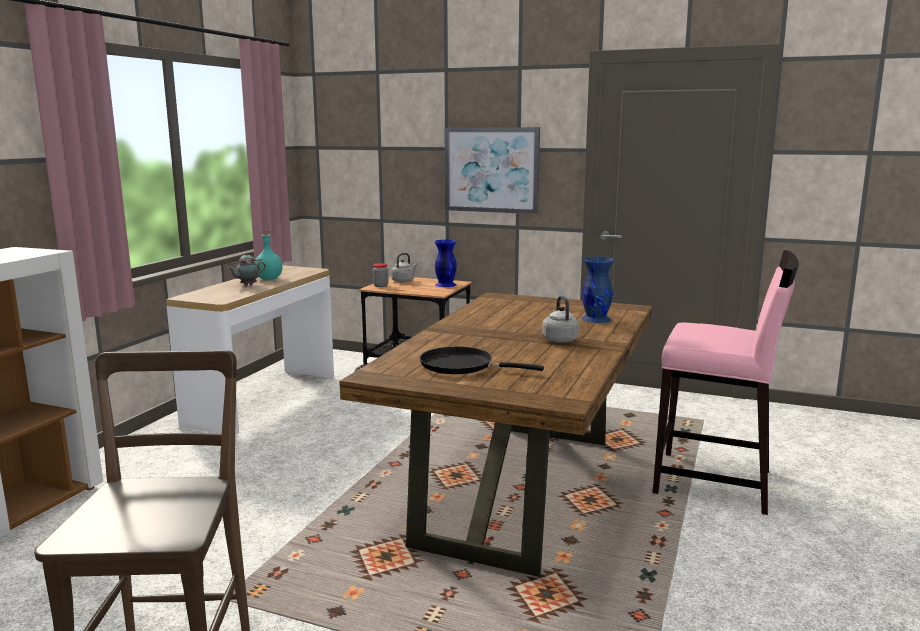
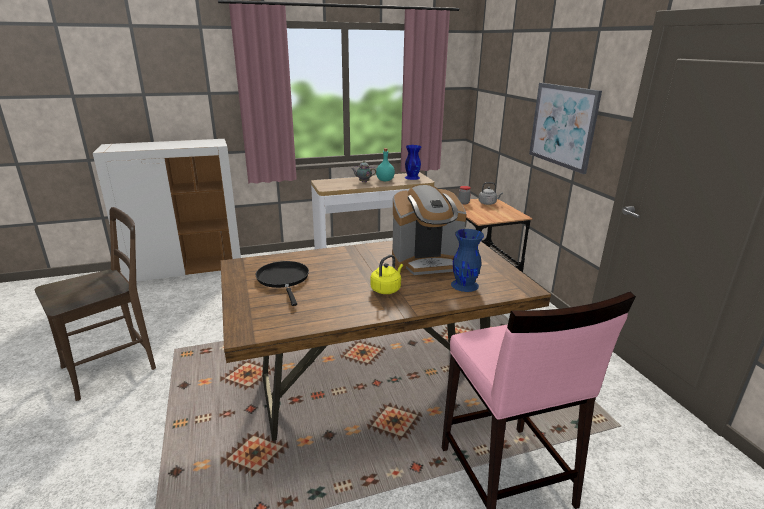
camera: 50 degrees right, 10 degrees up
blue vase [435,240,457,287] -> blue vase moved to [405,145,421,180]
grey kettle [542,296,579,343] -> yellow kettle [370,255,403,294]
none -> coffee machine [392,185,467,275]

